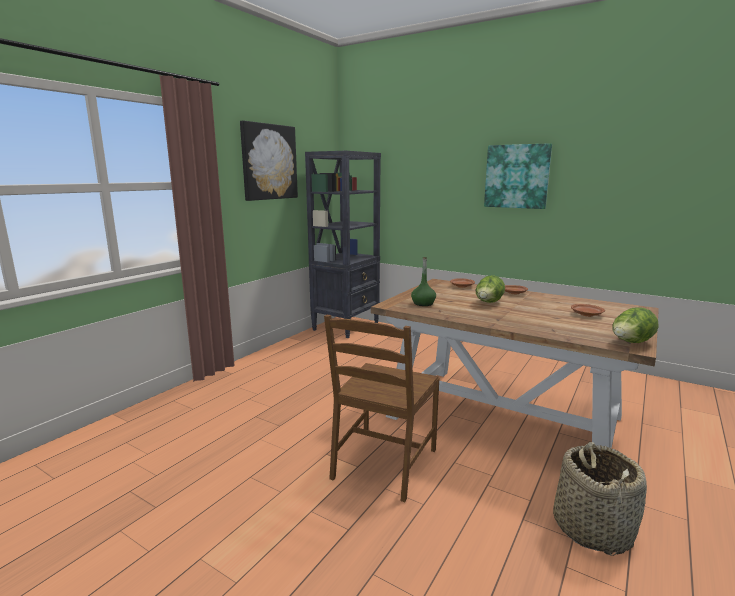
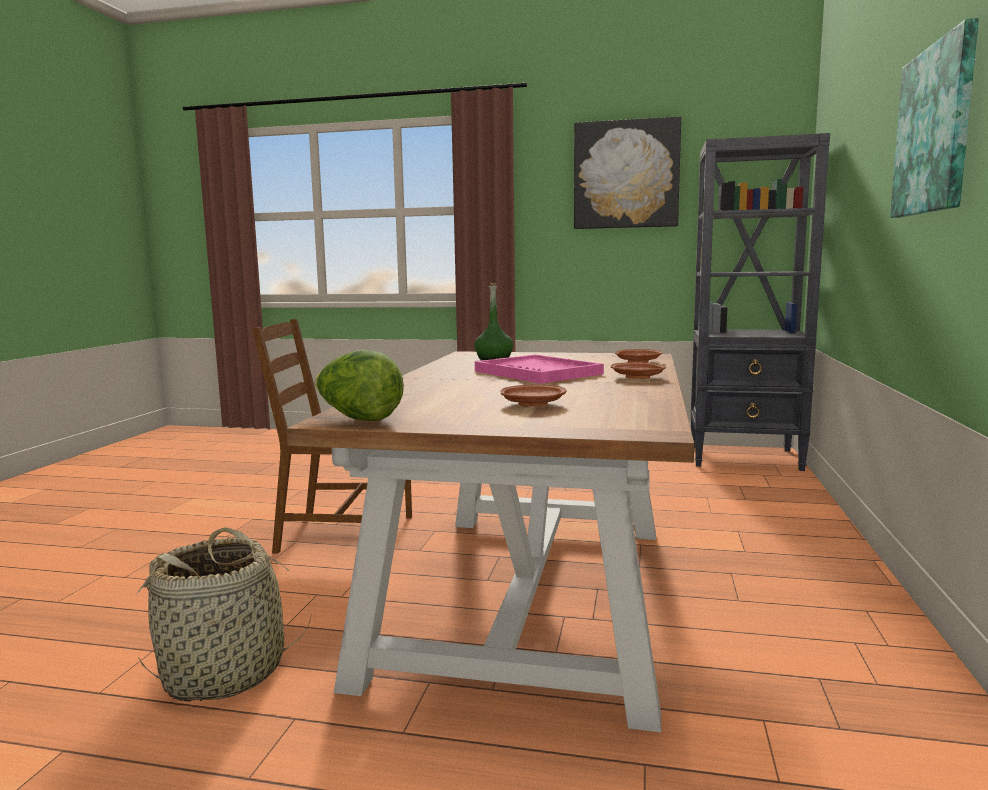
camera: 70 degrees right, 5 degrees down
lettuce [475,275,505,303] -> pink tray [475,354,604,384]

